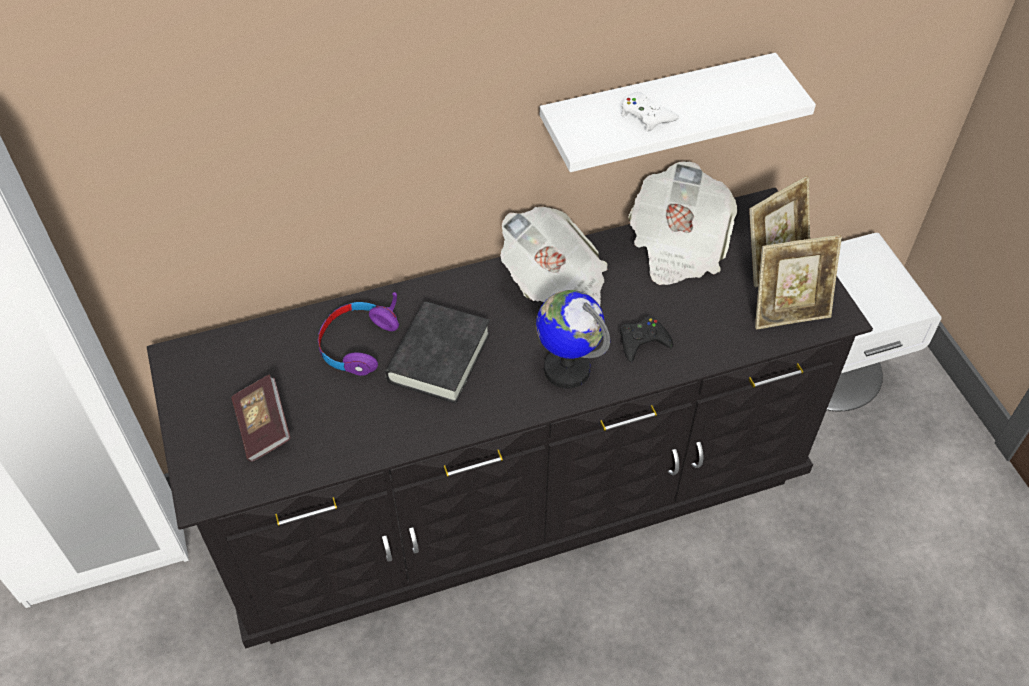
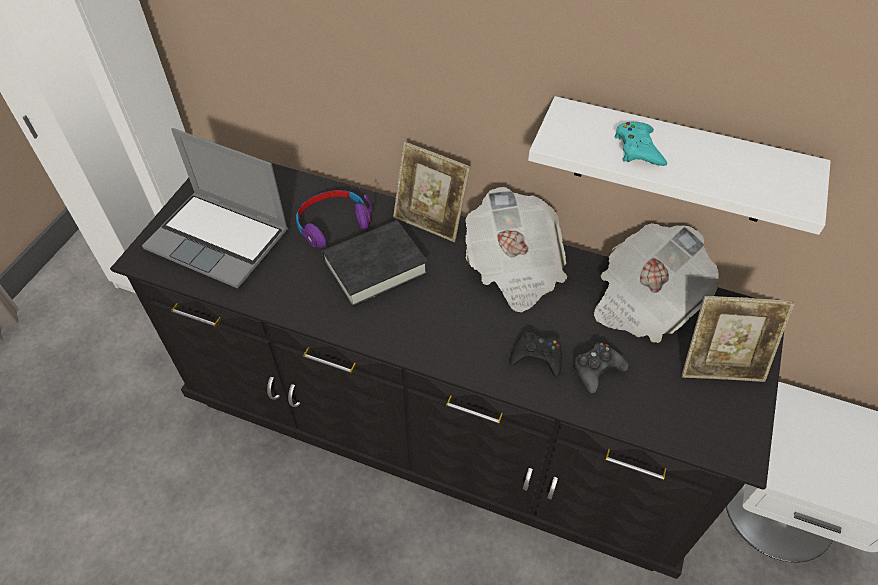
camera: 40 degrees right, 0 degrees up
book [231,375,291,462] -> laptop [142,128,288,289]
globe [536,290,610,389] -> none
white game controller [621,92,679,132] -> turquoise game controller [614,122,667,166]
picture frame [755,235,842,330] -> picture frame moved to [393,142,471,242]
none -> black game controller [573,343,628,394]

